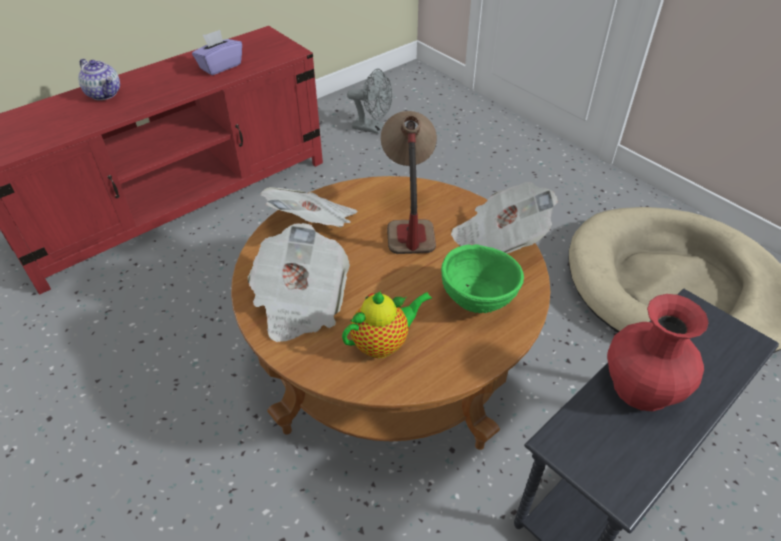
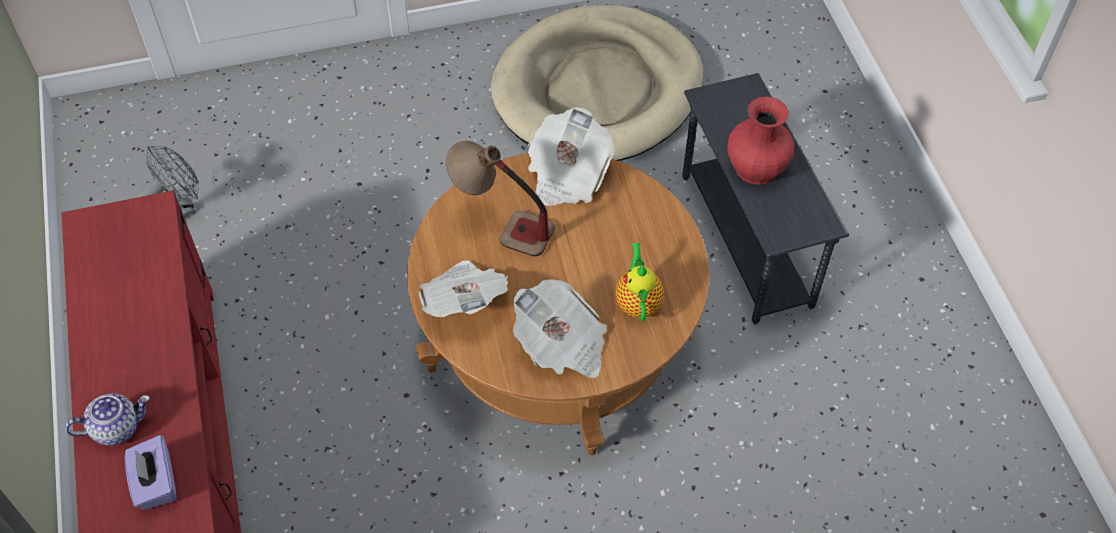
camera: 65 degrees left, 10 degrees up
purple tissue box [192,30,242,75] -> purple tissue box moved to [125,435,177,510]
green bowl [441,244,524,313] -> none

